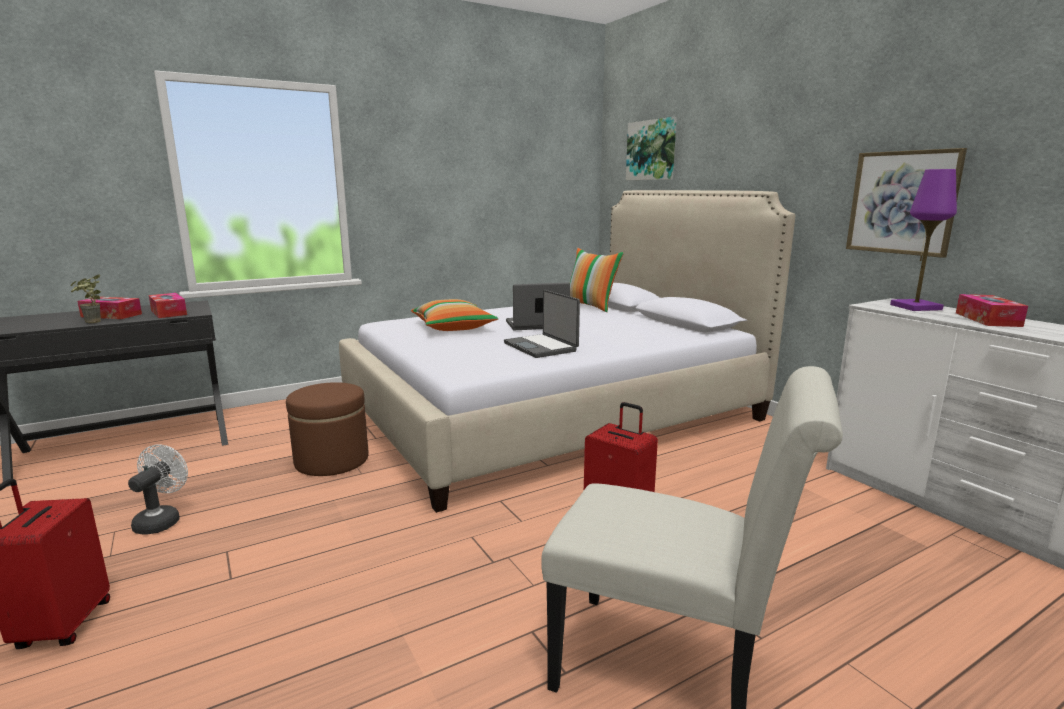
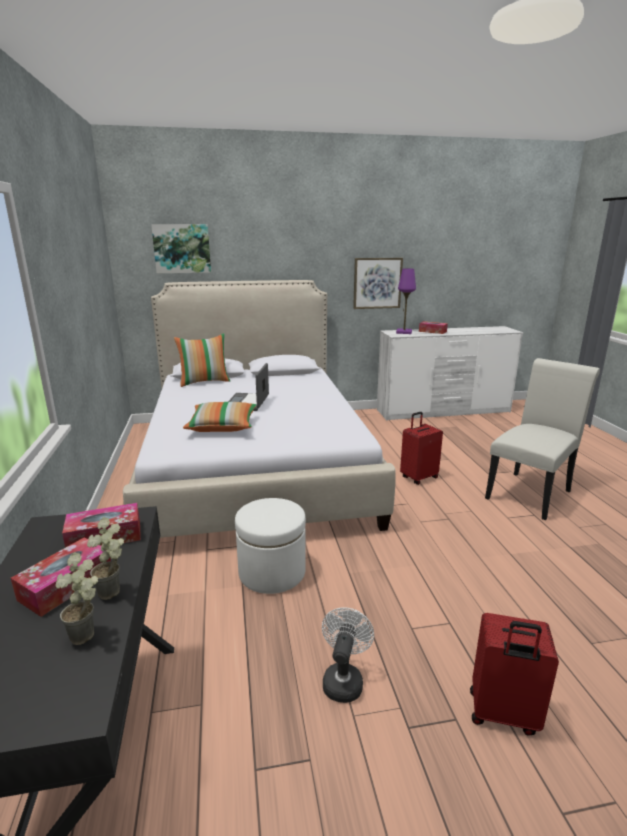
camera: 70 degrees left, 5 degrees up
white fan [128,444,188,535] -> white fan turned 75 degrees clockwise [322,607,374,703]
brown ottoman [286,382,369,476] -> white ottoman [235,498,306,594]
laptop [504,290,580,358] -> none
none -> potted plant [55,552,98,645]

